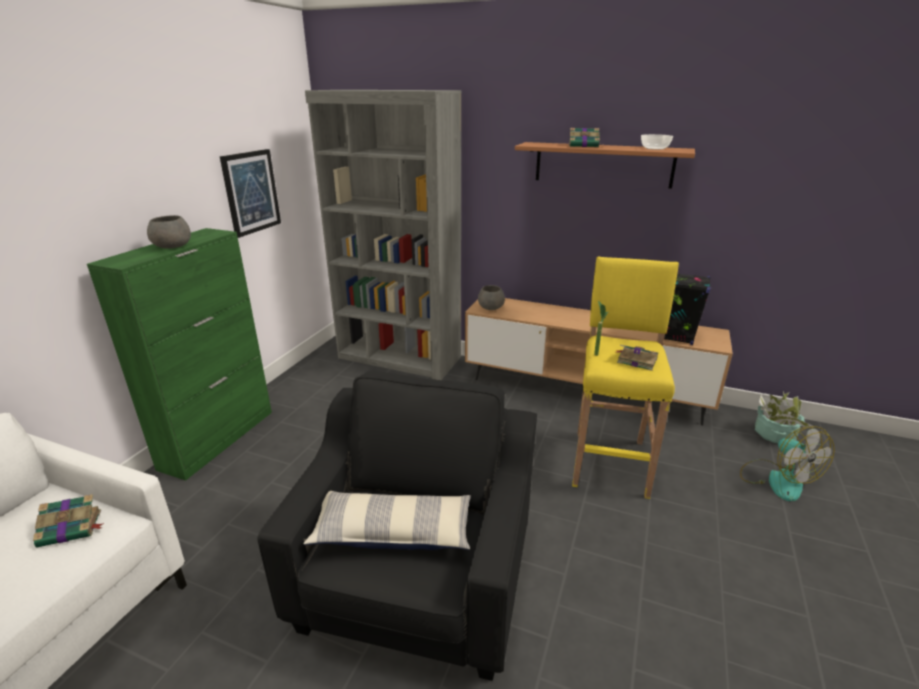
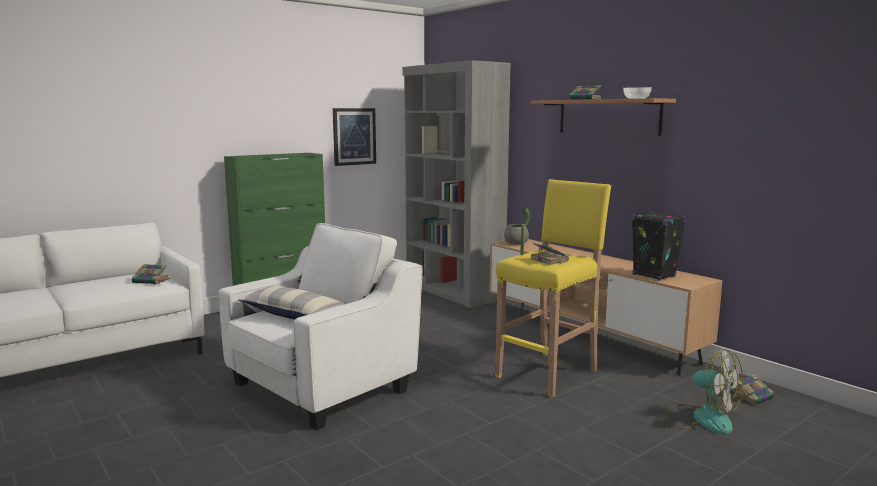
camera: 30 degrees right, 15 degrees down
grey bowl [147,215,191,249] -> none
black armchair [258,371,537,681] -> white armchair [218,223,423,430]
fan [740,426,835,502] -> fan turned 60 degrees counterclockwise [667,348,743,435]
potted plant [755,391,813,443] -> book [732,375,774,405]

